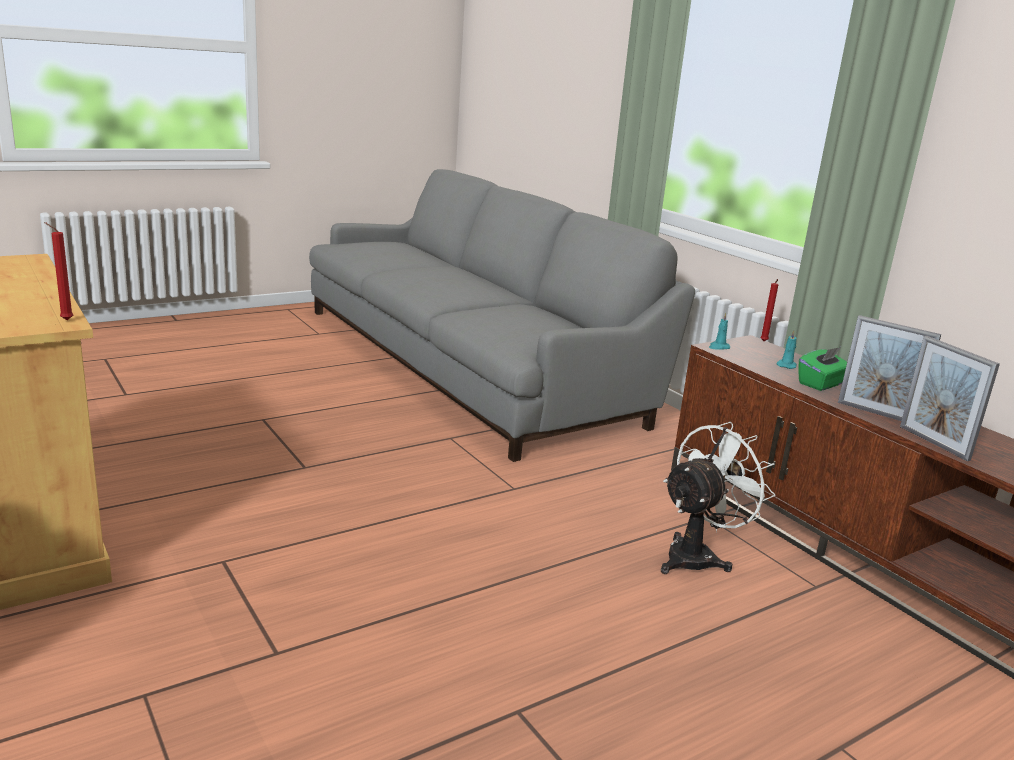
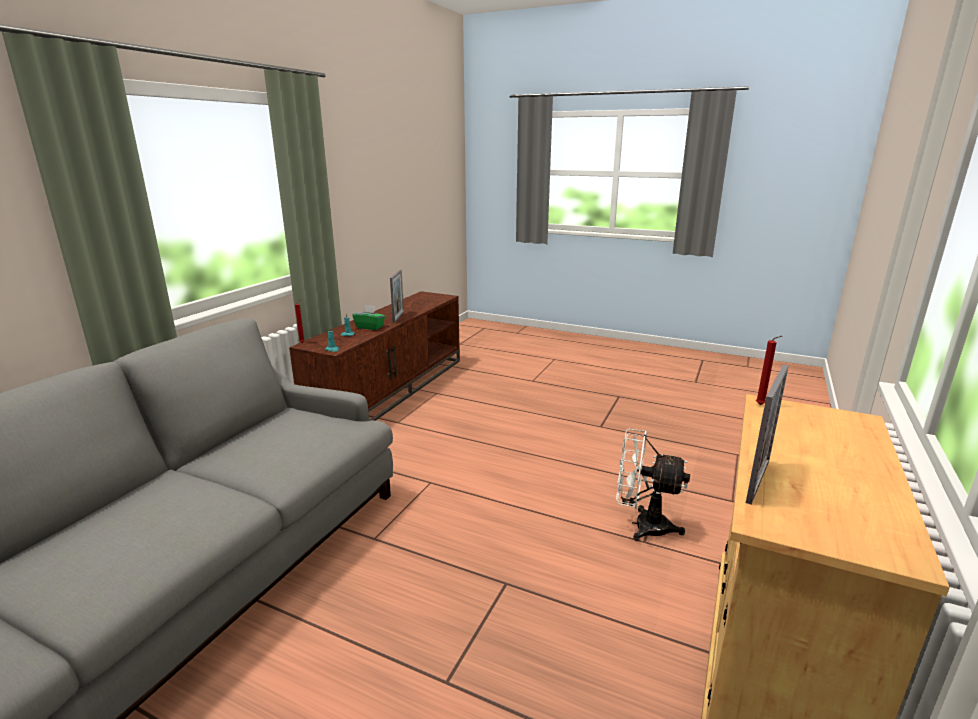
camera: 120 degrees left, 0 degrees up
white fan [661,422,775,574] -> white fan moved to [616,429,690,541]
picture frame [900,336,1000,461] -> picture frame moved to [746,365,788,504]

